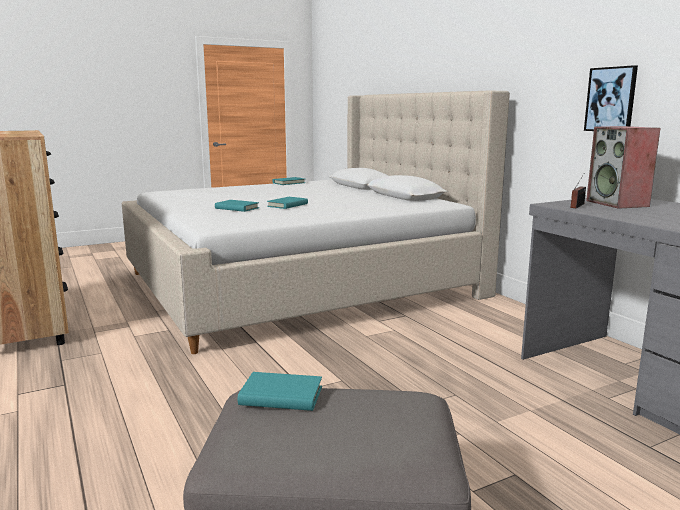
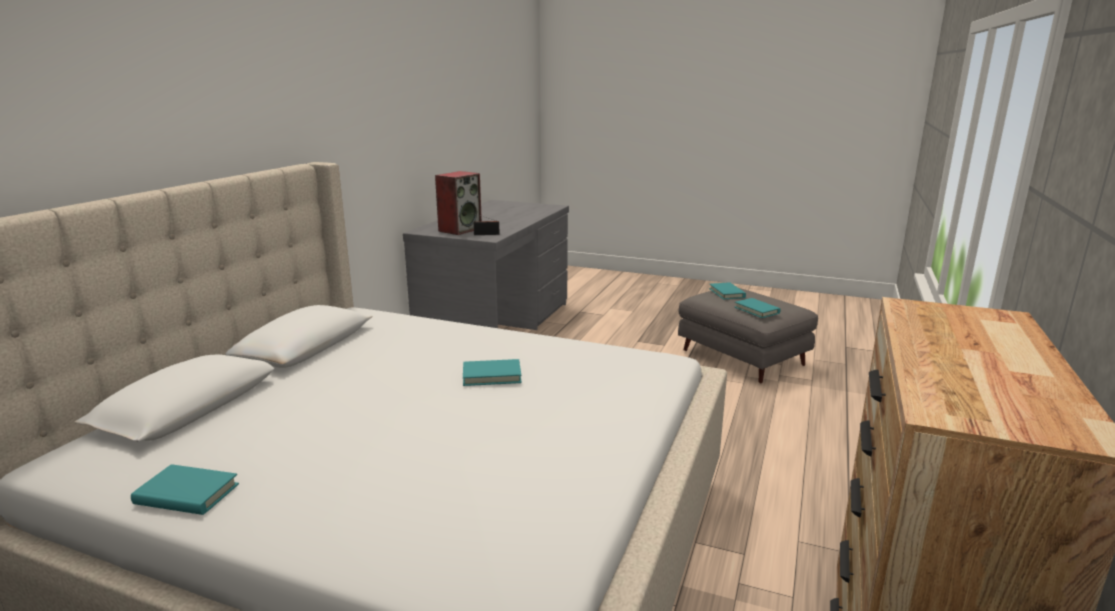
camera: 130 degrees left, 5 degrees up
turquoise book [215,200,259,212] -> turquoise book moved to [709,283,746,299]
picture [584,65,638,131] -> none

